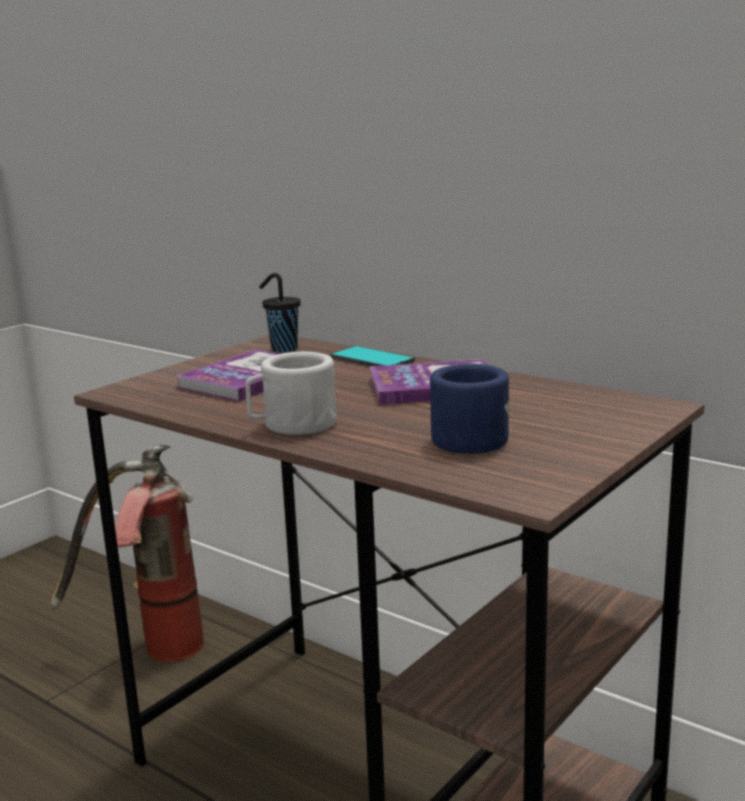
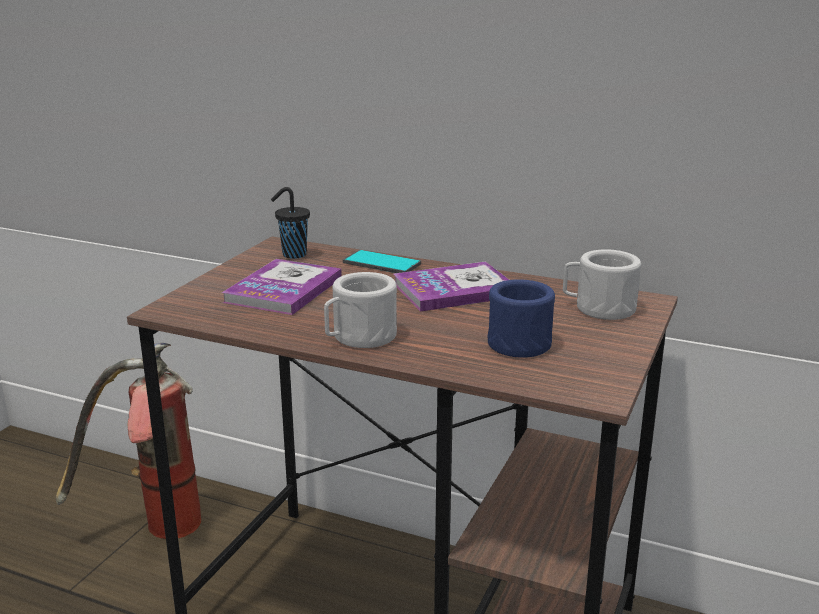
camera: 15 degrees left, 5 degrees up
none -> white mug [563,249,641,320]

